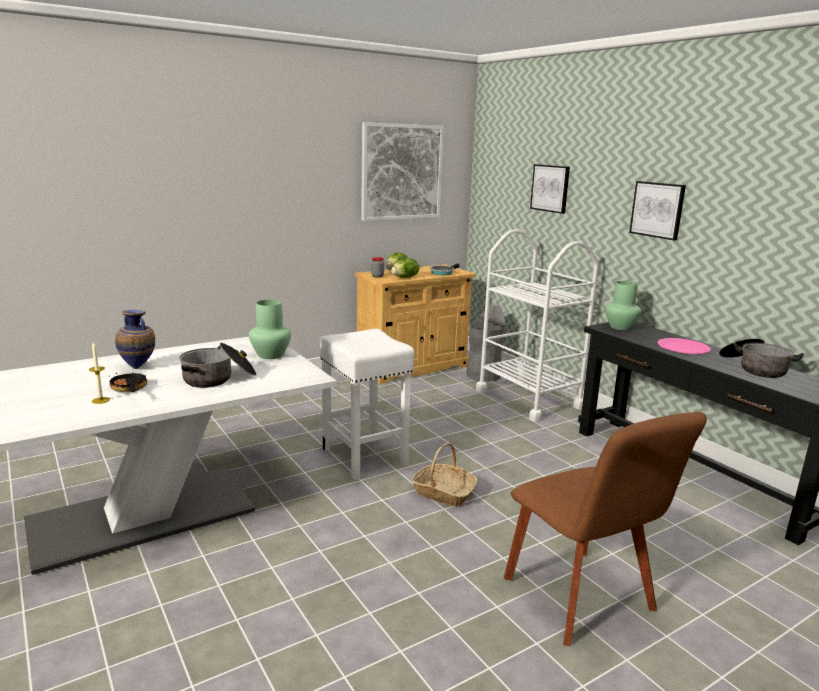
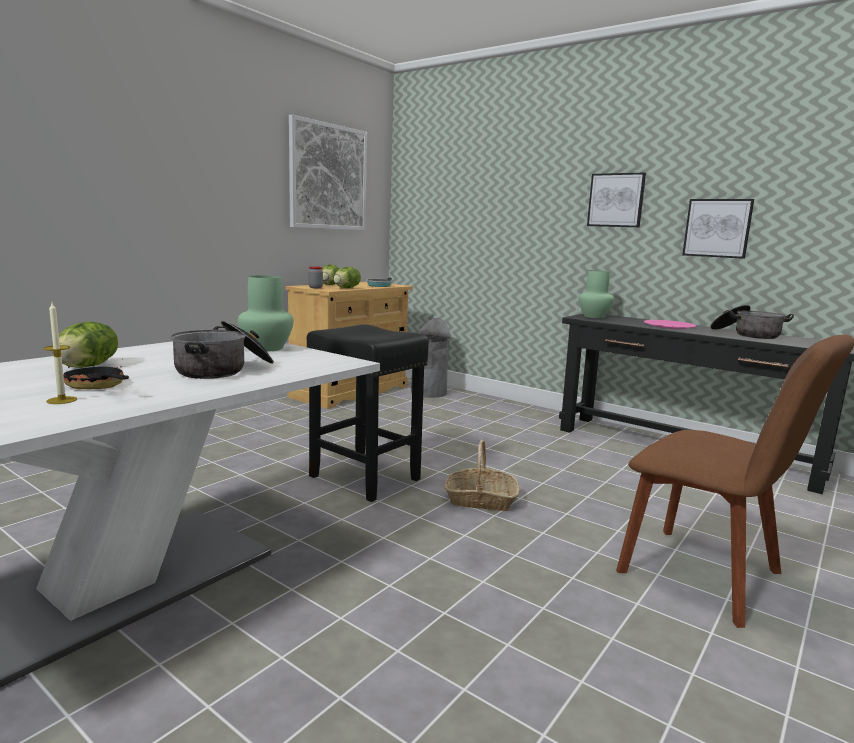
camera: 20 degrees left, 5 degrees down
vase [115,310,155,369] -> lettuce [53,321,118,368]
white stool [320,329,414,480] -> black stool [307,324,429,502]
white cart [476,229,599,422] -> none
picture [530,164,570,214] -> picture moved to [682,199,754,259]

